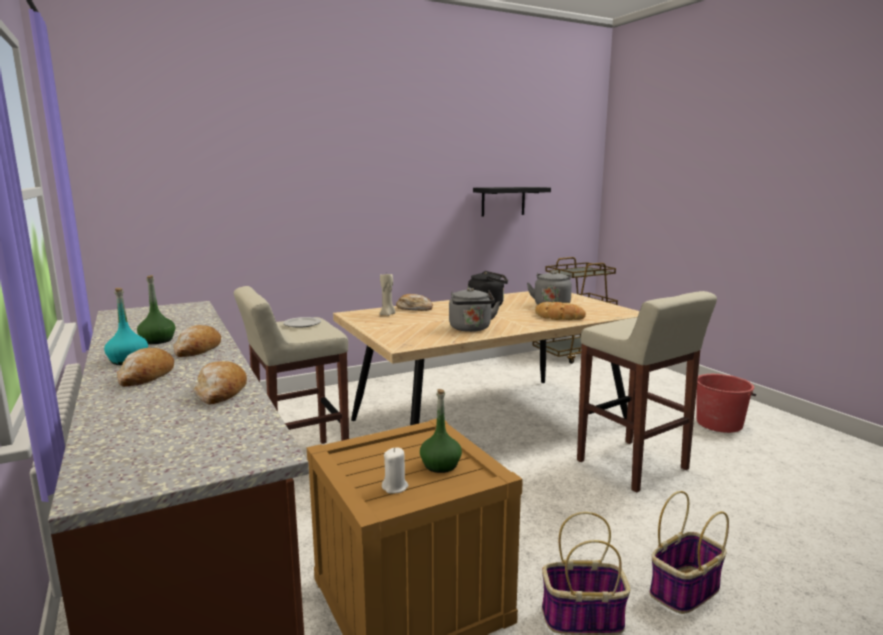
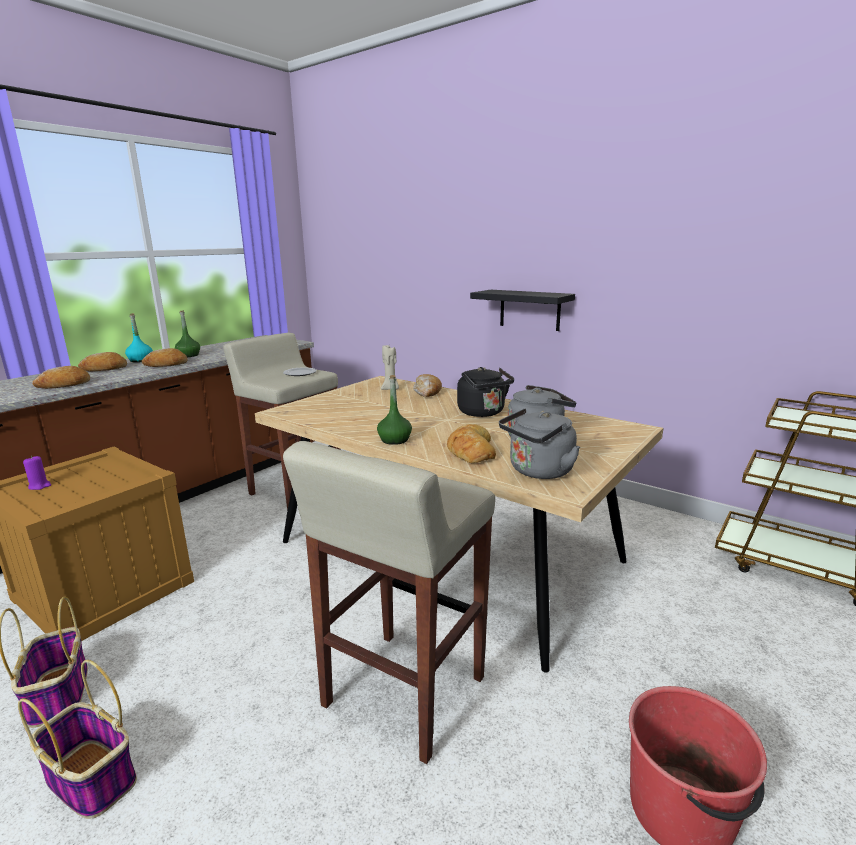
camera: 65 degrees right, 5 degrees up
white candle [382,447,408,494] -> purple candle [23,456,51,490]
green bottle [420,389,462,473] -> green bottle moved to [377,375,412,445]
grey kettle [449,288,500,332] -> grey kettle moved to [499,408,580,479]
black shelf [473,187,551,216] -> black shelf moved to [470,290,575,331]

